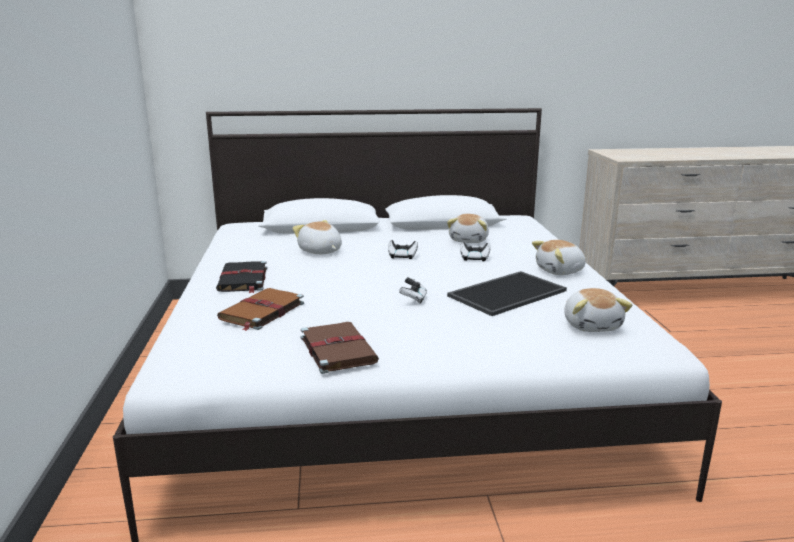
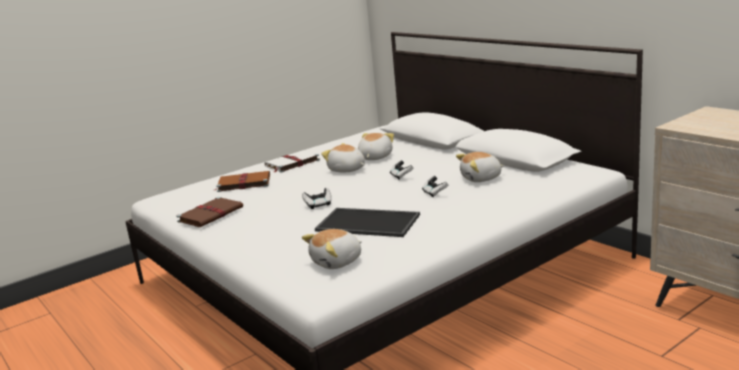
camera: 60 degrees right, 0 degrees up
black book [216,261,267,293] -> white book [264,150,320,173]
plush toy [532,240,586,275] -> plush toy moved to [321,143,365,172]

